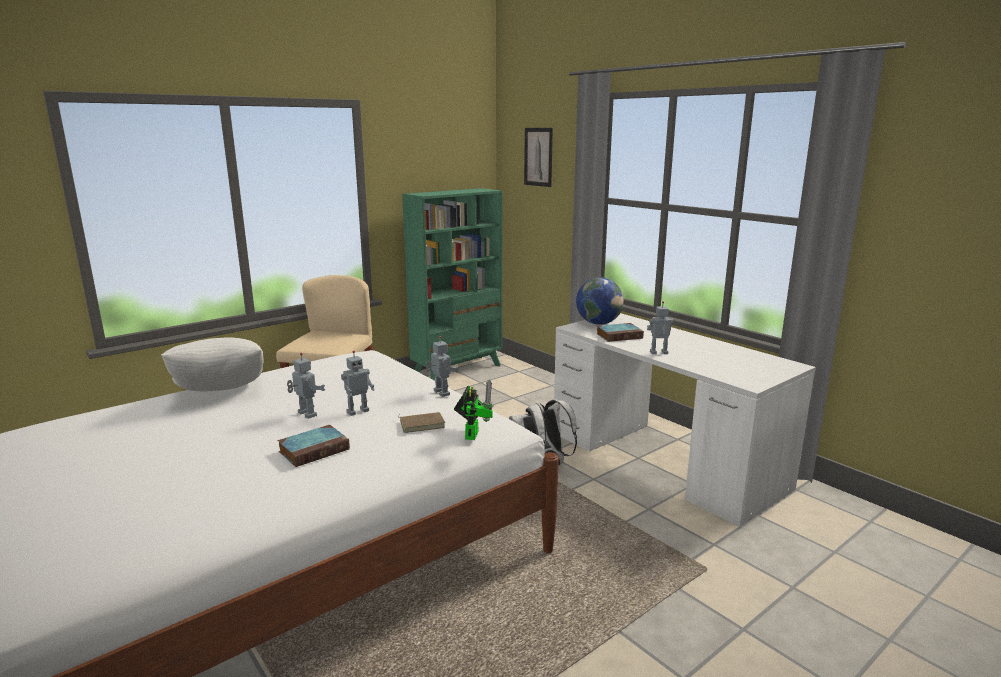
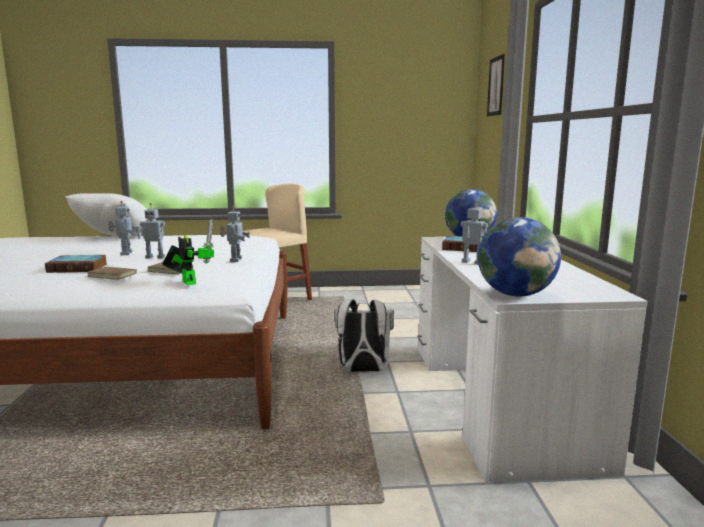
camera: 35 degrees right, 5 degrees down
green bookcase [402,188,502,381] -> none
toy robot [454,379,494,440] -> toy robot turned 75 degrees counterclockwise [162,219,214,285]
none -> brown book [87,265,137,280]
none -> globe [478,217,561,297]

